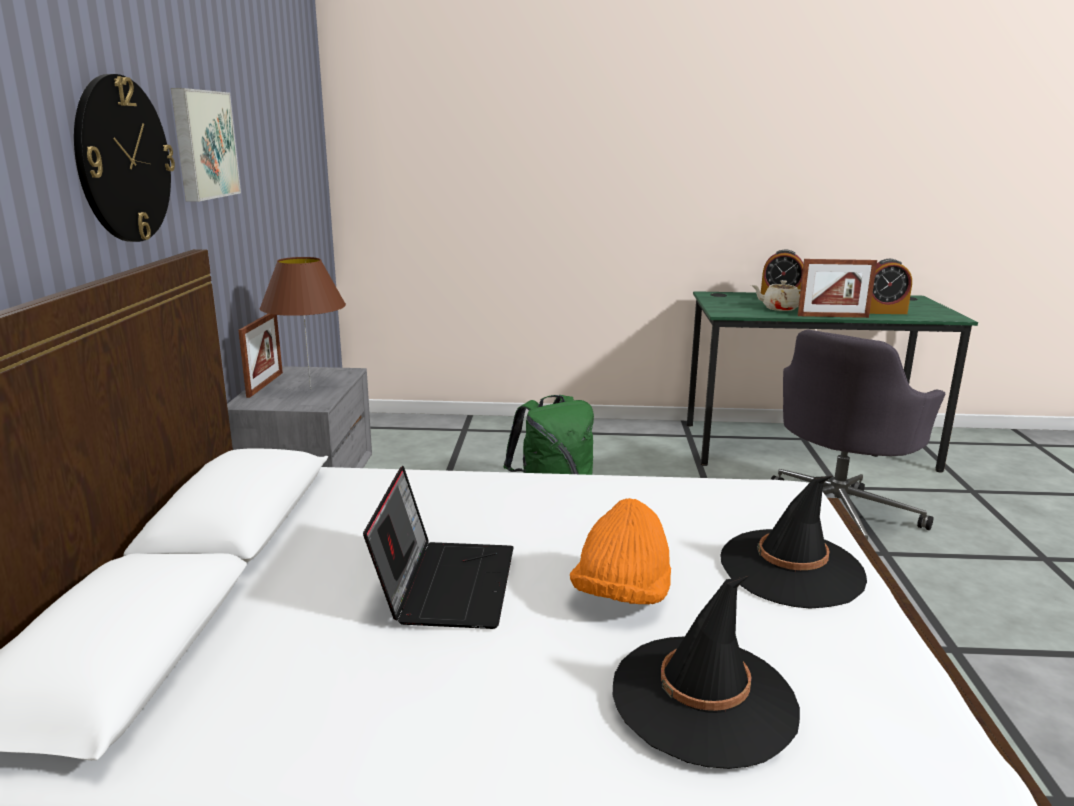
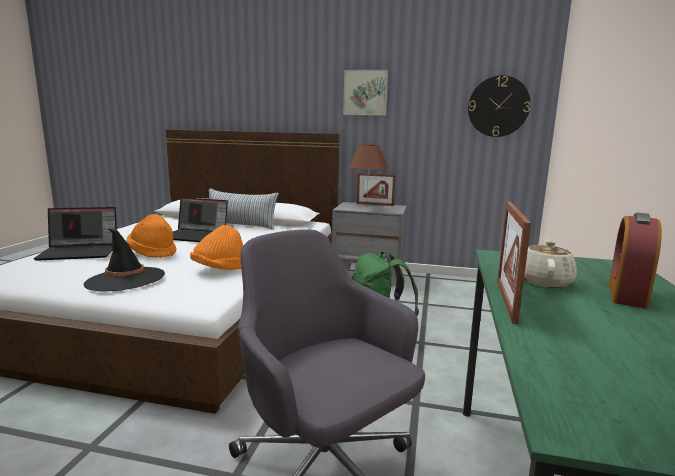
camera: 100 degrees right, 5 degrees down
wall clock [74,74,175,242] -> wall clock moved to [468,75,531,137]
black hat [613,575,800,769] -> laptop [33,207,117,261]
alarm clock [869,259,912,314] -> none
none -> orange hat [190,225,243,270]
none -> pillow [209,189,279,230]

